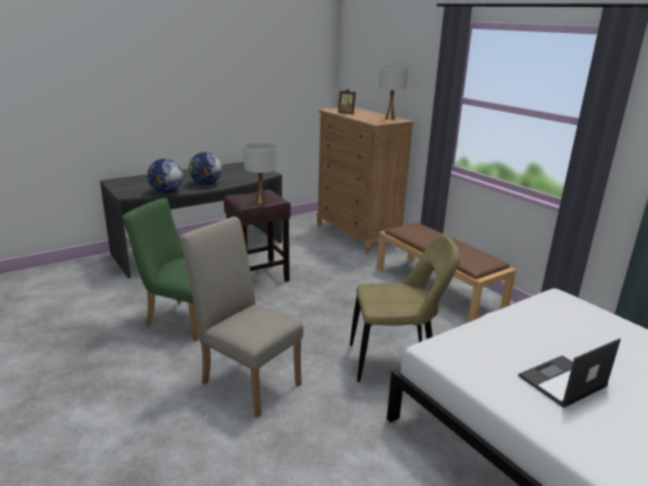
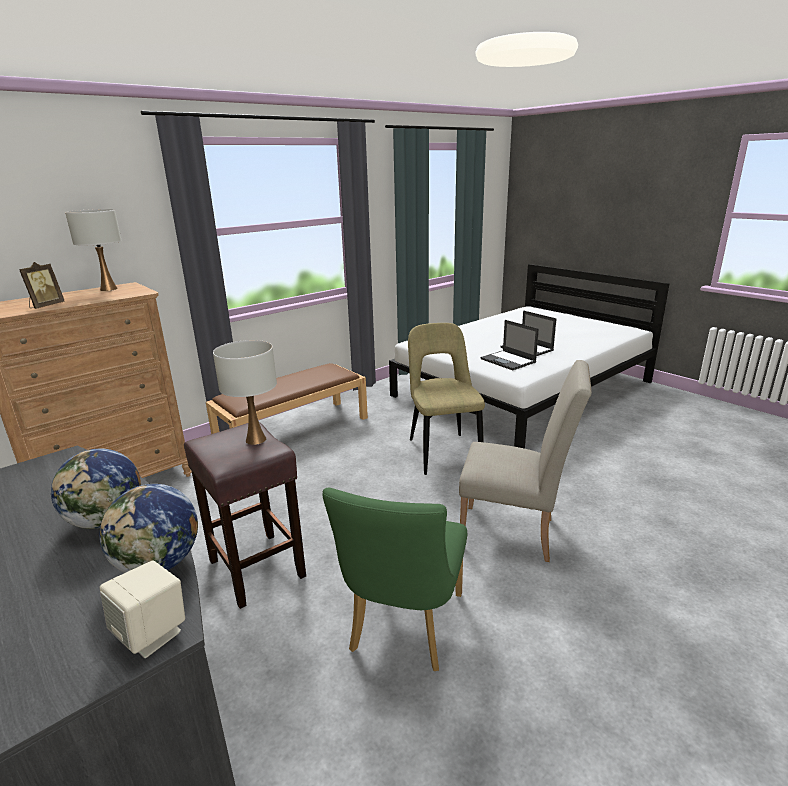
camera: 95 degrees left, 0 degrees up
beige chair [180,216,303,418] -> beige chair turned 105 degrees counterclockwise [459,360,592,562]
none -> beige speaker [100,560,185,658]
none -> laptop [481,320,539,371]

